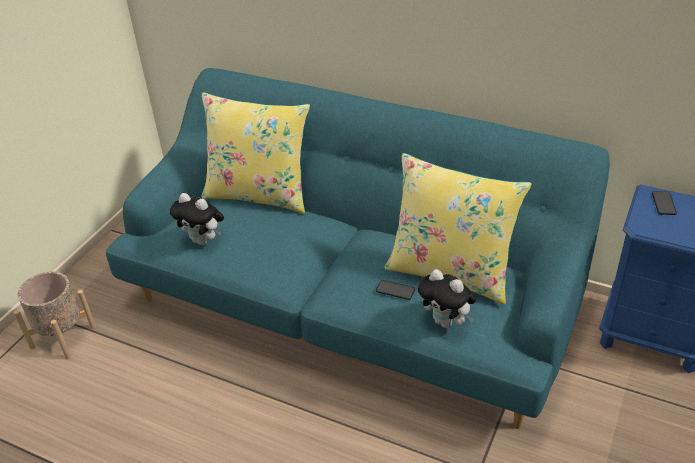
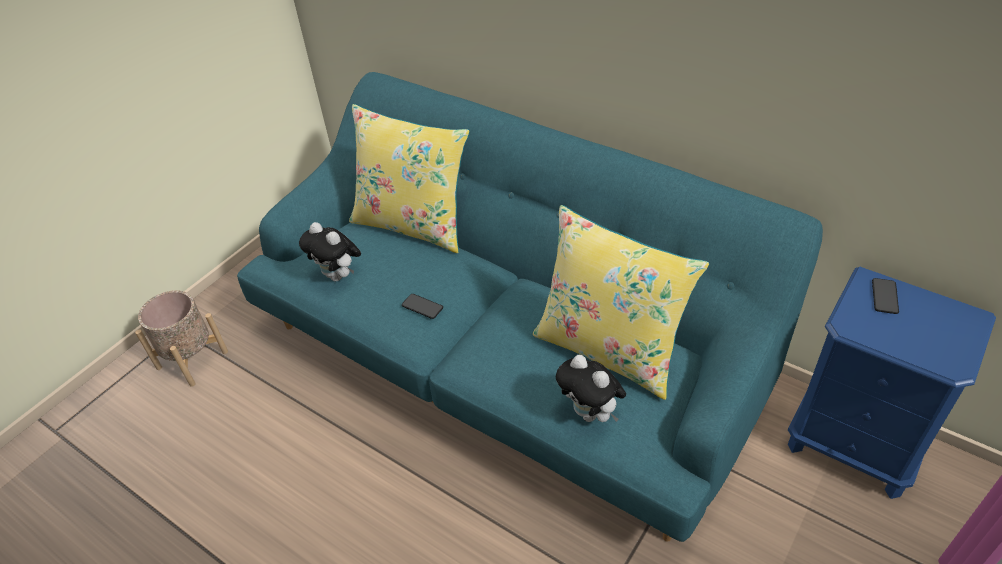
camera: 10 degrees right, 5 degrees up
phone [376,280,415,300] -> phone moved to [402,294,443,319]

